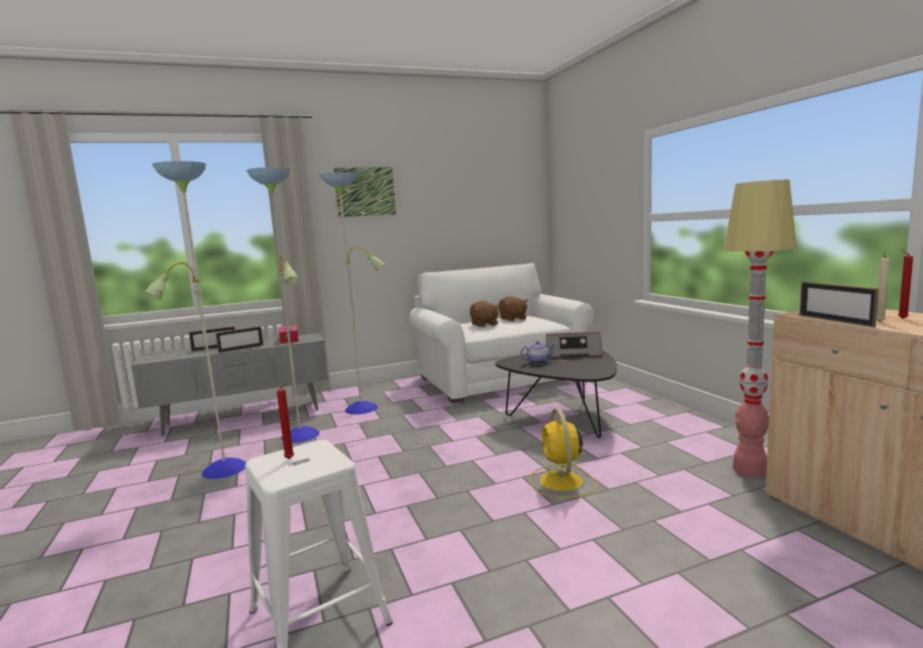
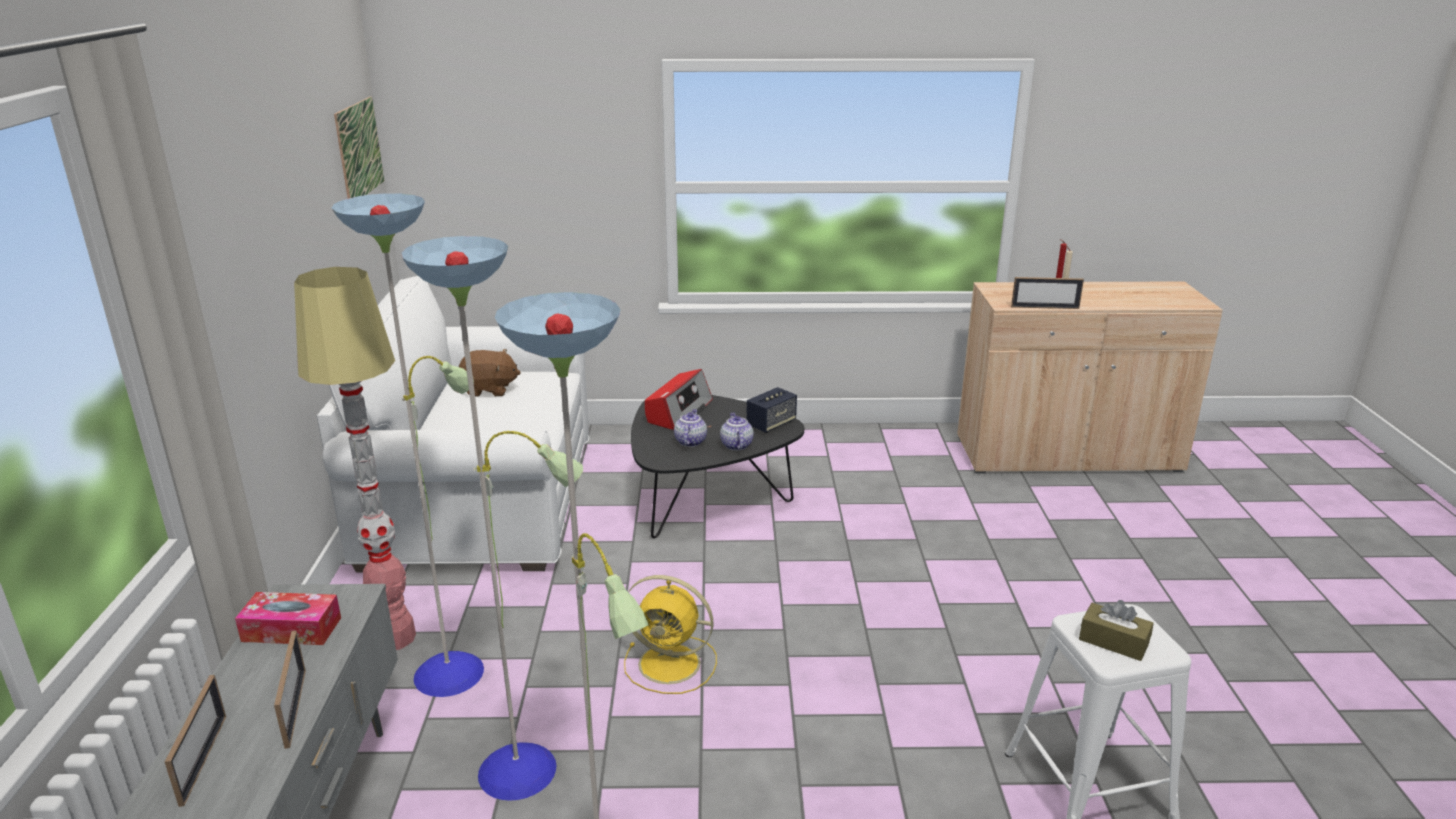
camera: 70 degrees left, 15 degrees up
red candle [277,382,294,459] -> brown tissue box [1079,600,1154,661]
picture [333,167,396,217] -> picture moved to [334,97,384,198]
brown plush toy [470,301,500,327] -> none
yellow fan [530,408,597,498] -> yellow fan moved to [624,575,717,694]
floor lamp [723,180,797,477] -> floor lamp moved to [294,267,416,650]
none -> teapot [720,413,754,450]
none -> speaker [747,387,797,433]

